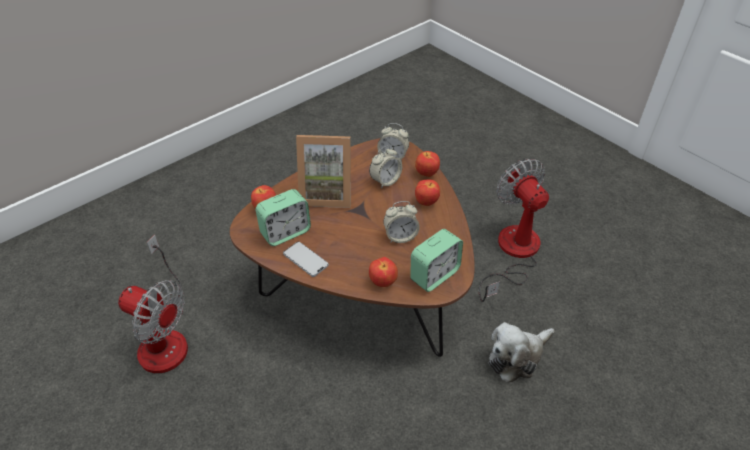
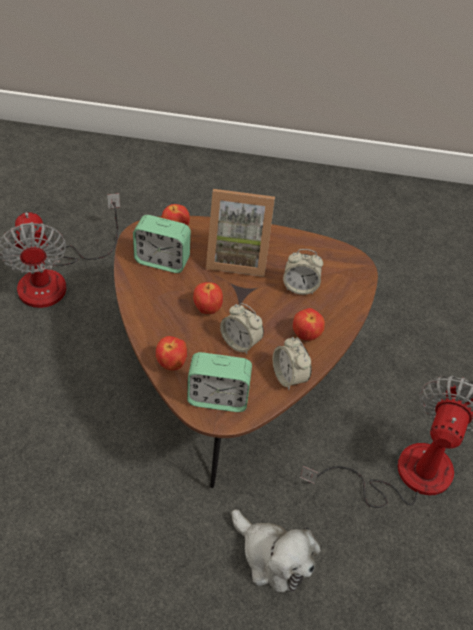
camera: 45 degrees right, 5 degrees up
phone [283,241,329,277] -> none
picture frame [296,135,351,208] -> picture frame turned 45 degrees counterclockwise [206,189,275,277]
alarm clock [377,123,409,162] -> alarm clock moved to [273,337,312,390]
apple [415,151,440,177] -> apple moved to [193,282,223,314]
plush toy [489,322,555,383] -> plush toy turned 150 degrees counterclockwise [232,509,321,593]

